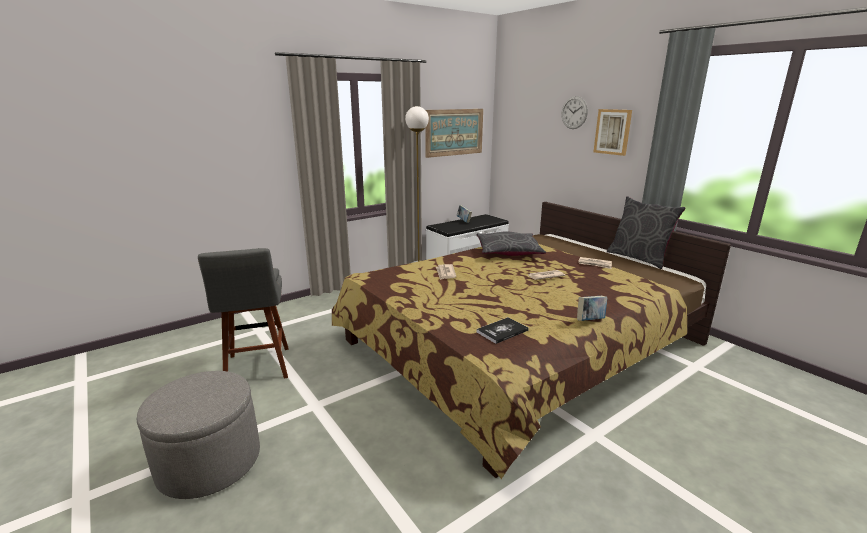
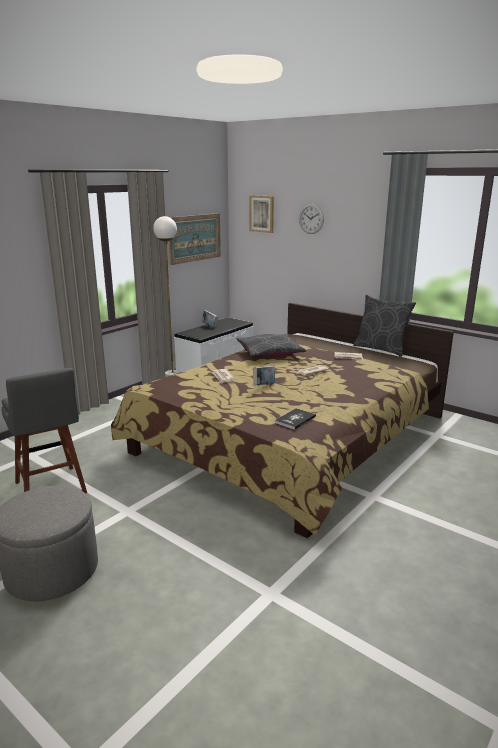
camera: 15 degrees left, 0 degrees up
book [577,296,608,321] -> book moved to [253,366,275,385]
picture [594,109,632,156] -> picture moved to [249,195,274,233]

